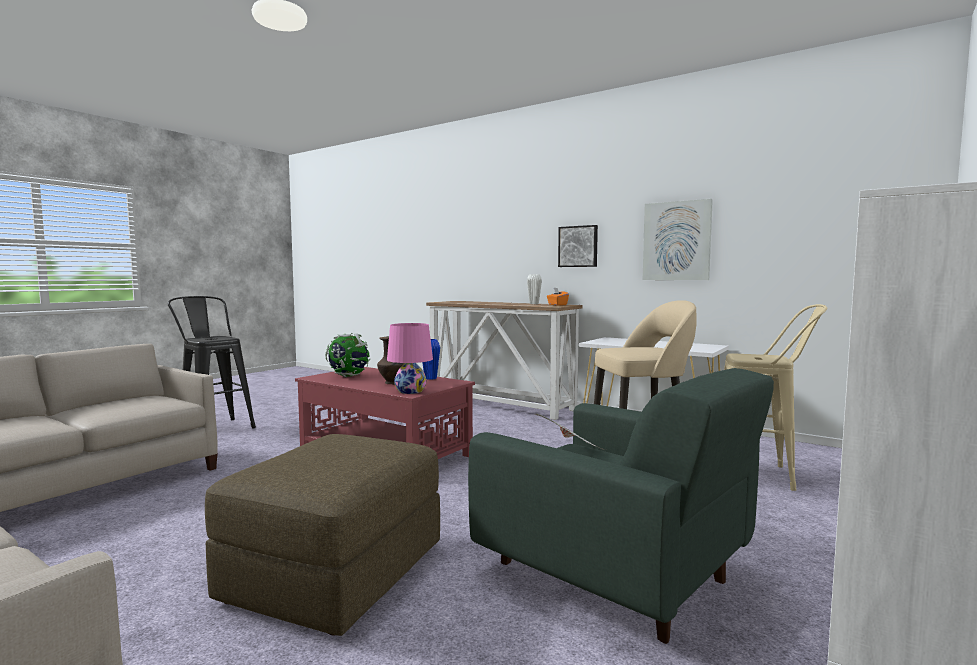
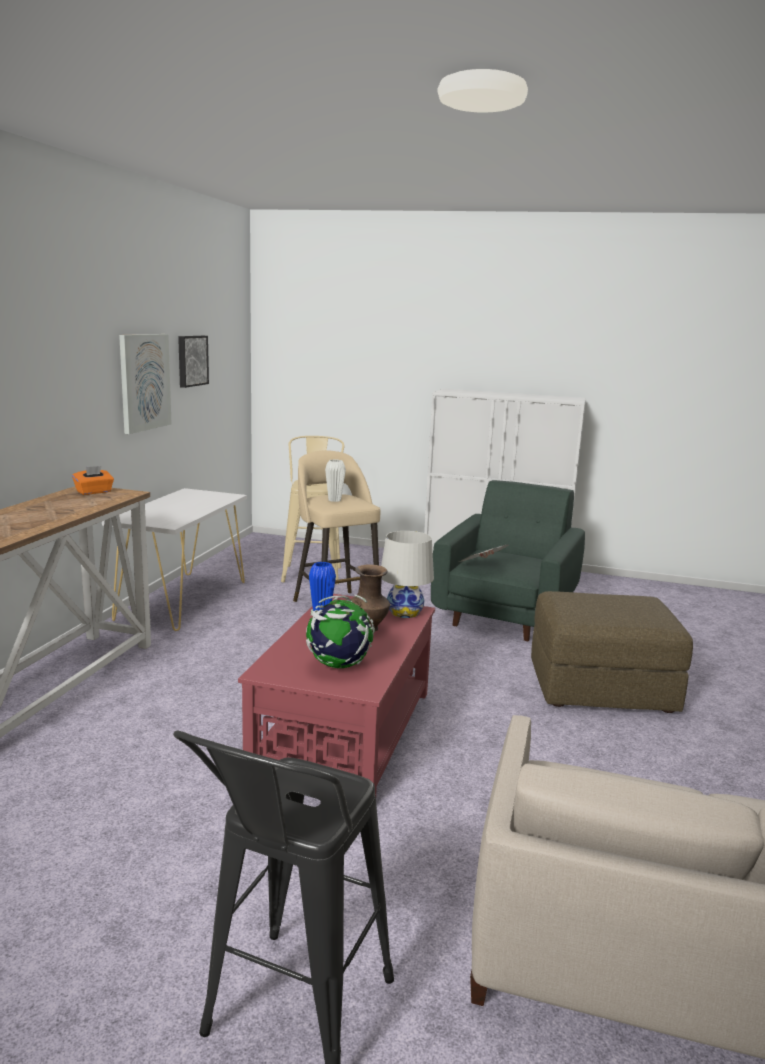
camera: 110 degrees left, 10 degrees up
pink table lamp [387,323,433,394] -> white table lamp [381,531,434,618]
white vase [527,274,542,304] -> white vase moved to [325,459,346,502]
picture [558,225,598,267] -> picture moved to [178,336,209,388]

